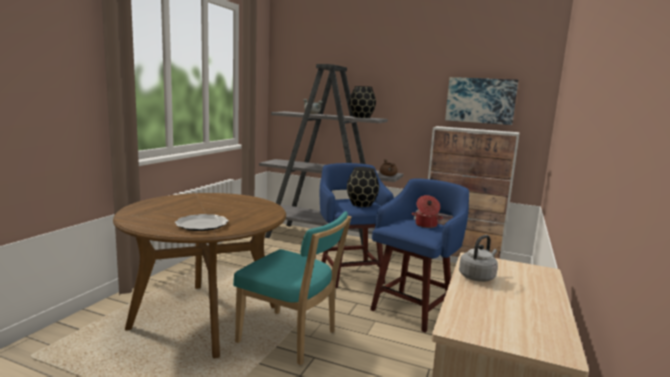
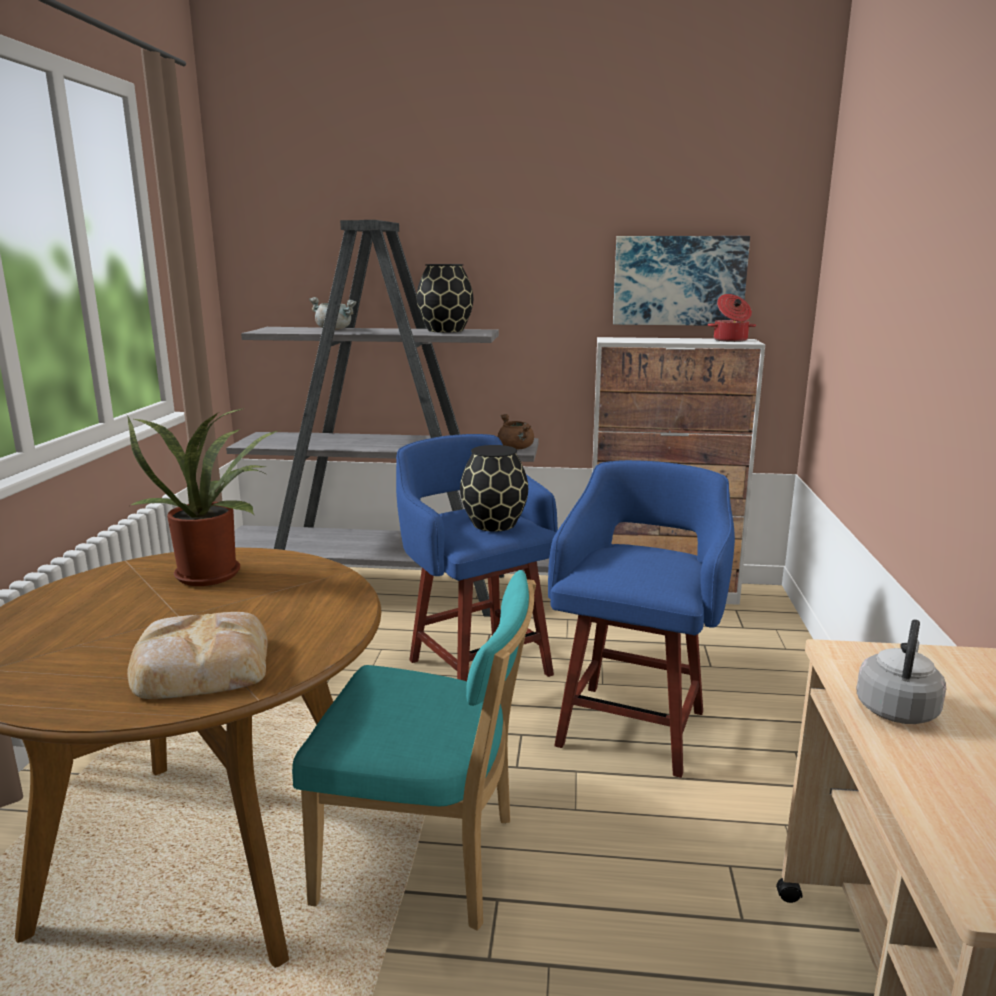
camera: 15 degrees left, 5 degrees up
plate [174,214,229,231] -> bread [127,612,268,699]
cooking pot [412,195,443,228] -> cooking pot moved to [708,294,756,342]
none -> potted plant [127,408,281,586]

